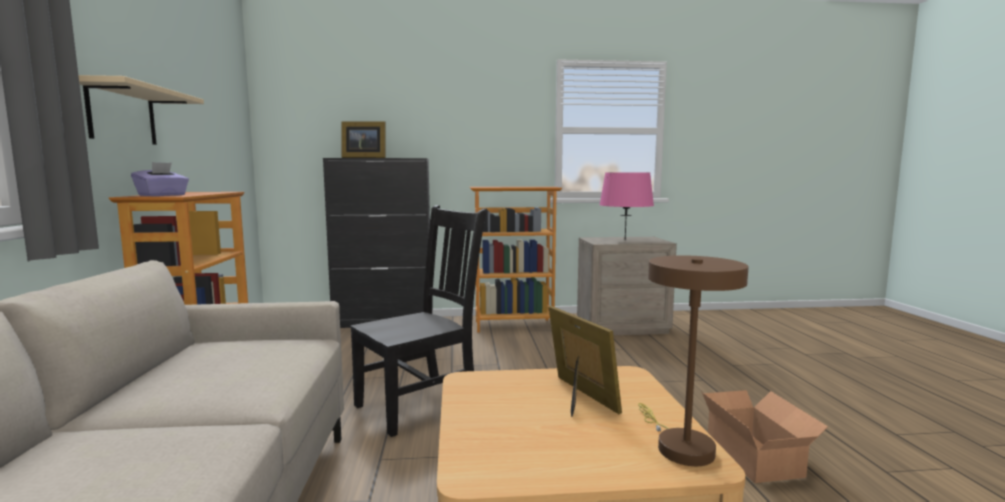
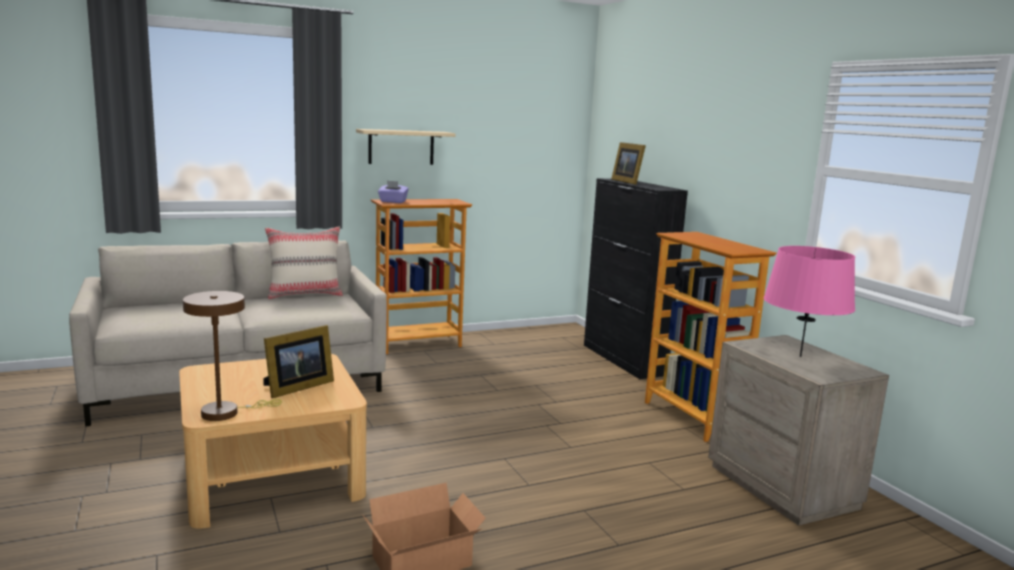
camera: 70 degrees right, 5 degrees up
black chair [350,205,486,437] -> none
none -> beige pillow [265,227,343,299]

